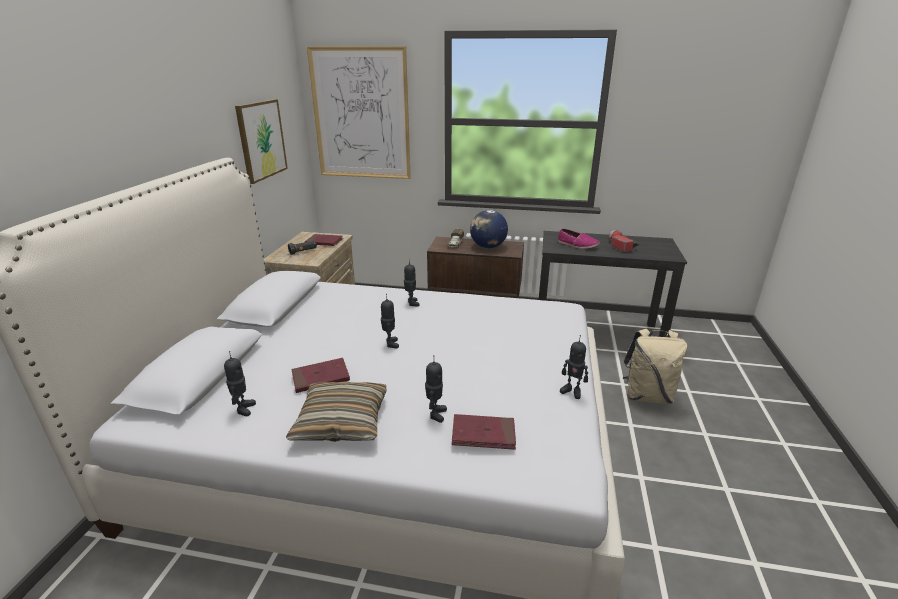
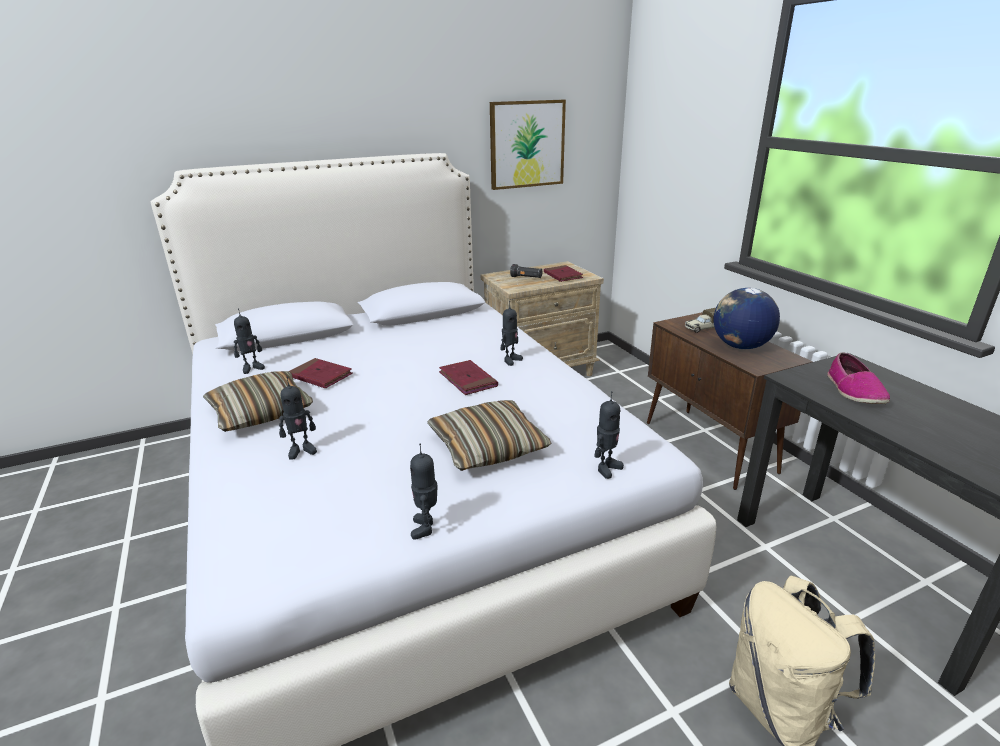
camera: 55 degrees right, 0 degrees up
picture [307,46,411,179] -> none
toy robot [381,294,399,348] -> toy robot moved to [594,391,624,479]
red book [452,414,516,450] -> red book moved to [439,360,498,395]
flashlight [609,230,639,252] -> none
none -> pillow [427,400,551,471]

